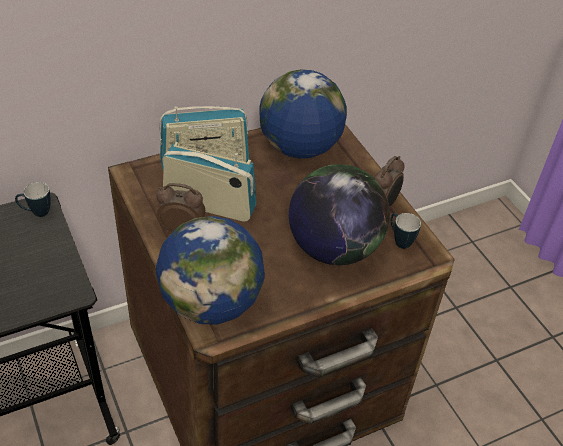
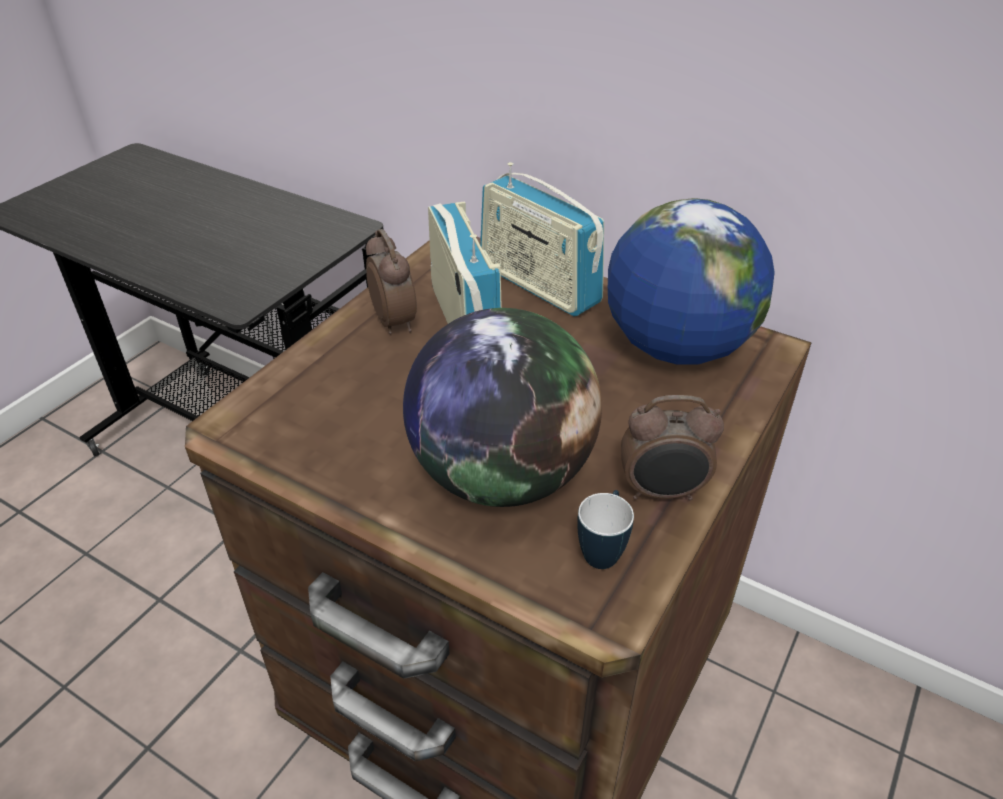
camera: 60 degrees right, 5 degrees down
mug [15,182,51,217] -> none
globe [156,216,265,325] -> none

